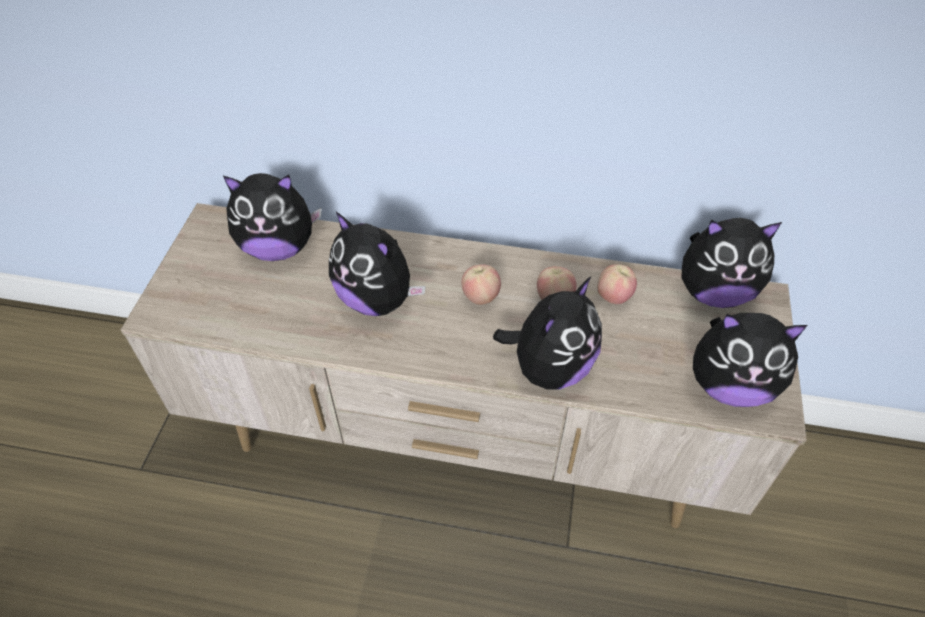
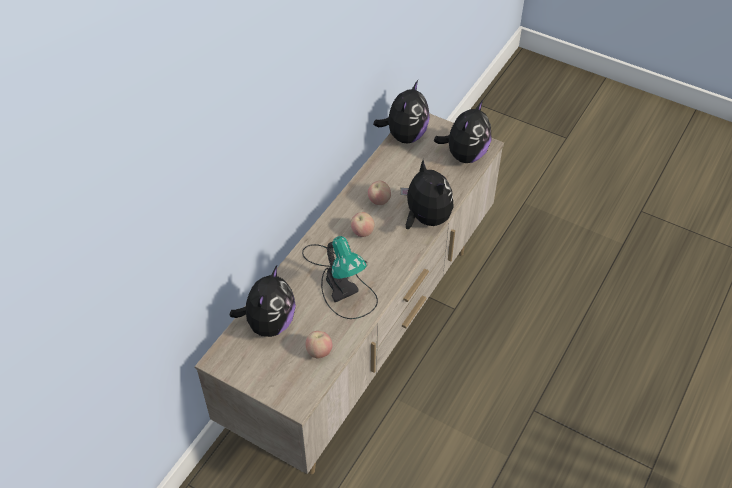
camera: 70 degrees left, 0 degrees up
plush toy [329,212,426,316] -> table lamp [302,236,378,319]
apple [598,264,637,304] -> apple moved to [305,331,332,358]

